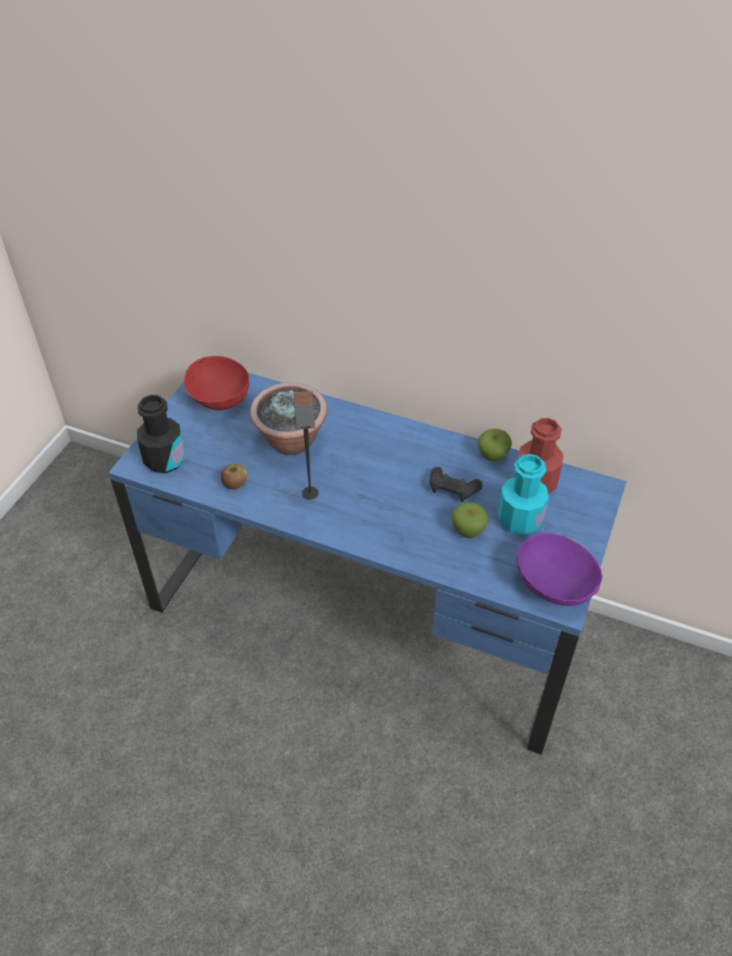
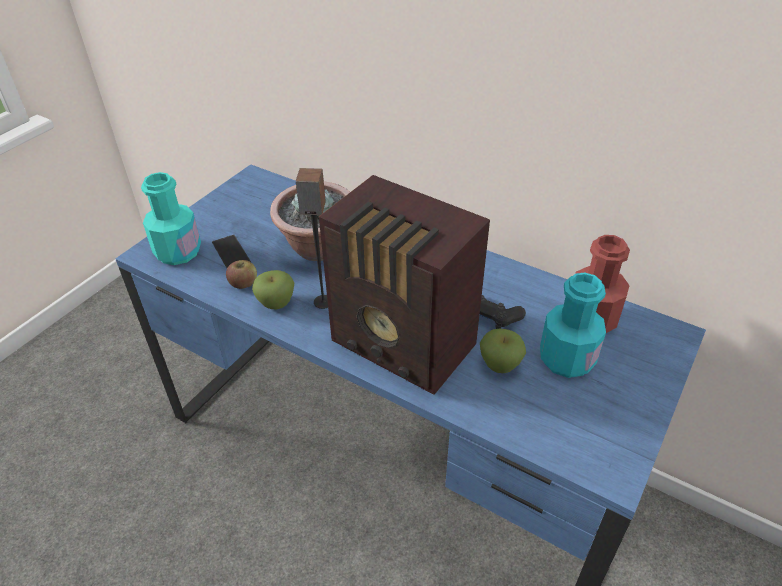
camera: 10 degrees right, 5 degrees down
black bottle [137,395,186,473] -> turquoise bottle [141,172,201,265]
red bowl [183,356,249,410] -> none
apple [477,429,512,462] -> apple moved to [252,270,294,309]
purple bowl [517,533,602,606] -> none
none -> phone [212,235,252,268]
none -> radio [319,175,490,395]

